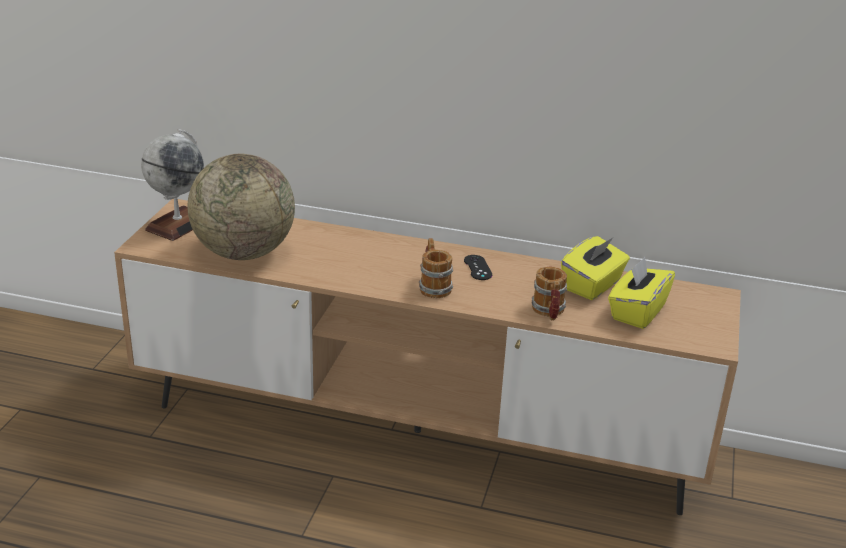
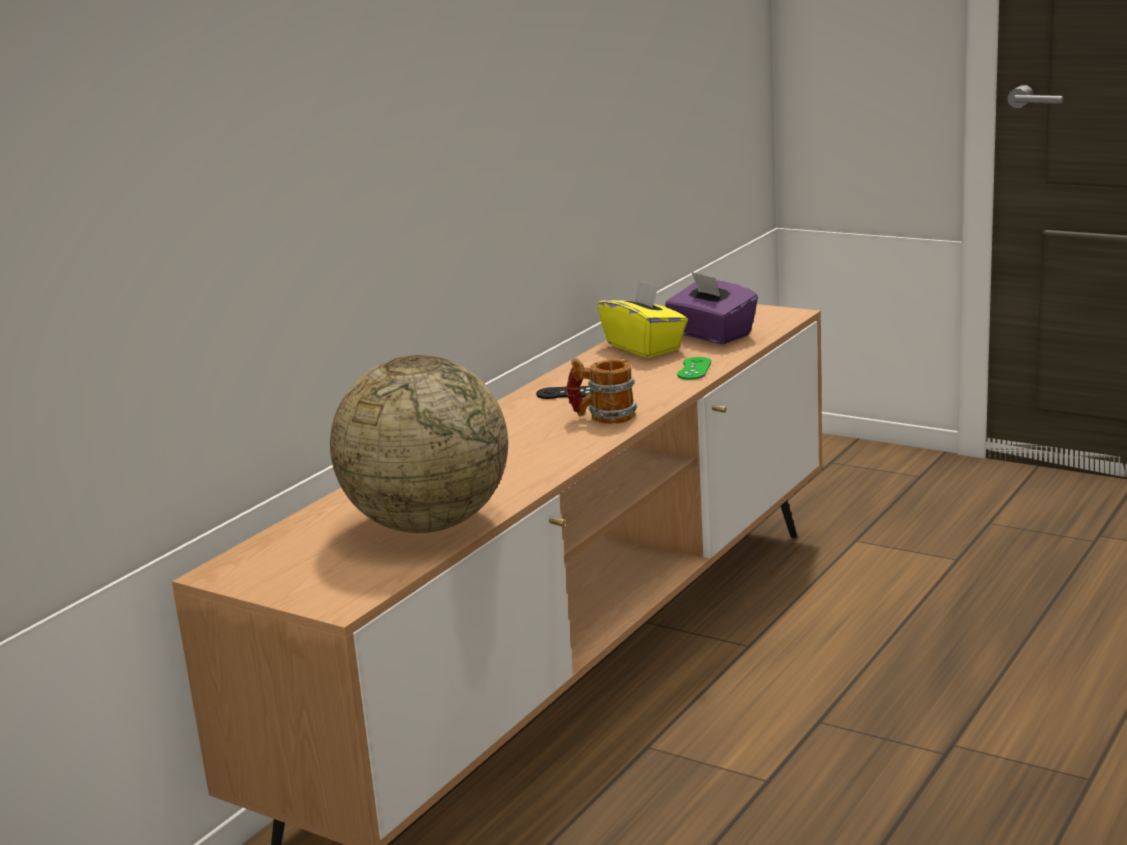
camera: 70 degrees left, 10 degrees down
globe [141,129,204,241] -> none
mug [532,267,567,321] -> green game controller [677,357,711,380]
yellow tissue box [608,257,675,329] -> purple tissue box [665,271,758,344]

